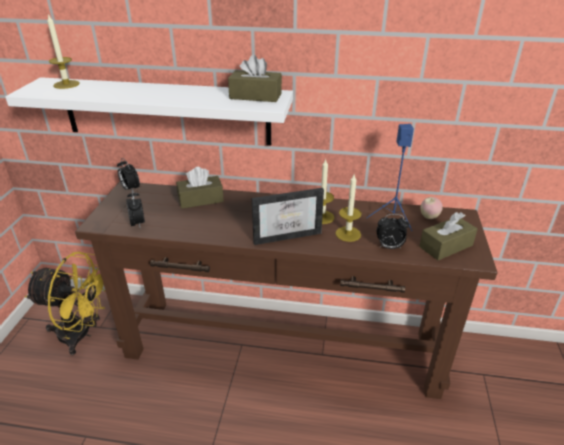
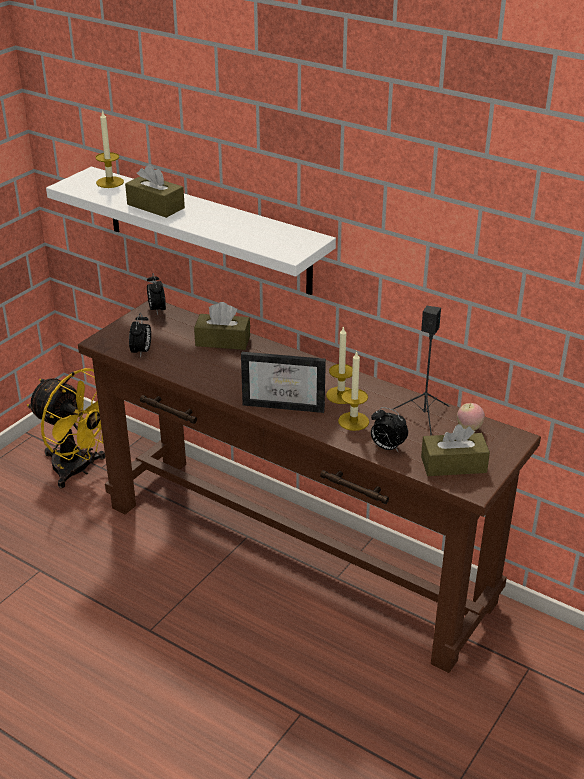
camera: 25 degrees right, 0 degrees up
brown tissue box [228,55,282,102] -> brown tissue box moved to [125,164,185,218]
blue speaker [366,124,414,231] -> black speaker [393,306,449,436]

